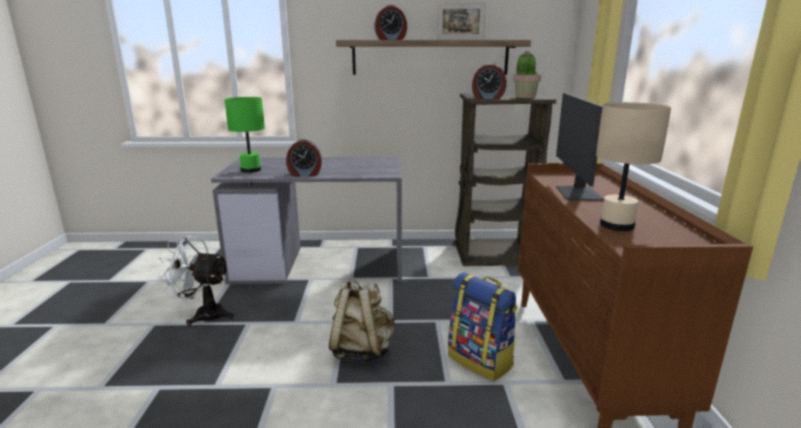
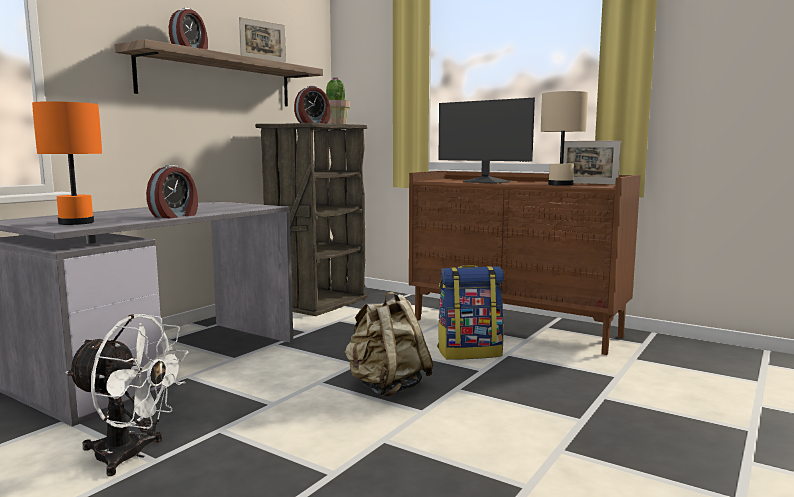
camera: 55 degrees left, 10 degrees down
white fan [157,235,234,326] -> white fan turned 120 degrees counterclockwise [65,314,189,476]
green table lamp [225,97,265,173] -> orange table lamp [32,101,102,225]
none -> picture frame [564,141,621,184]

